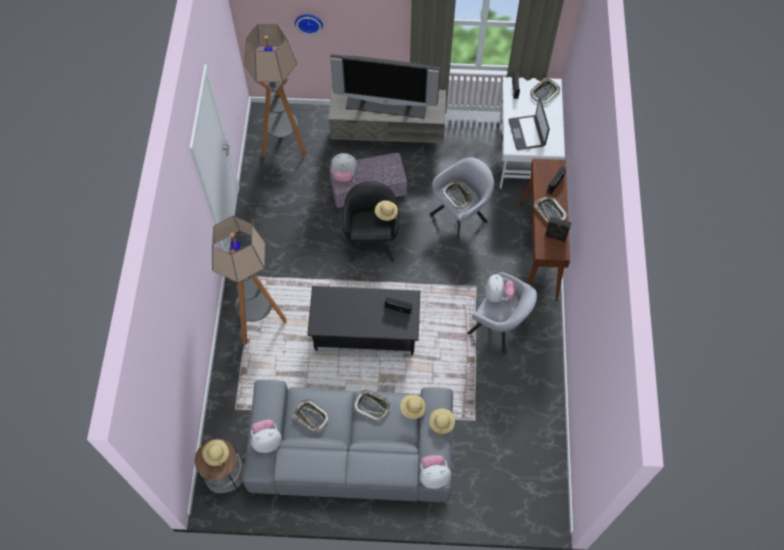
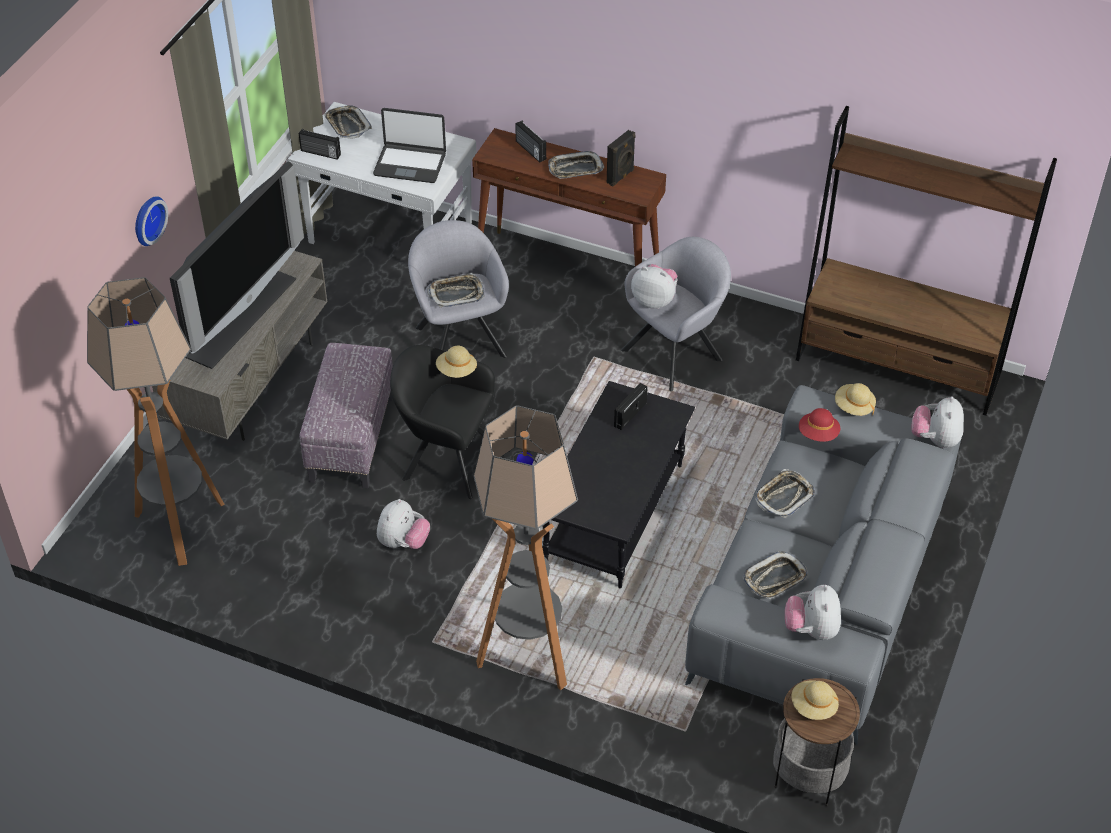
camera: 70 degrees left, 15 degrees down
wall clock [295,14,323,35] -> wall clock moved to [135,196,168,246]
plush toy [331,153,357,183] -> plush toy moved to [377,499,430,549]
beige hat [400,395,426,419] -> red hat [799,408,840,442]
none -> brown bookcase [796,106,1057,415]

